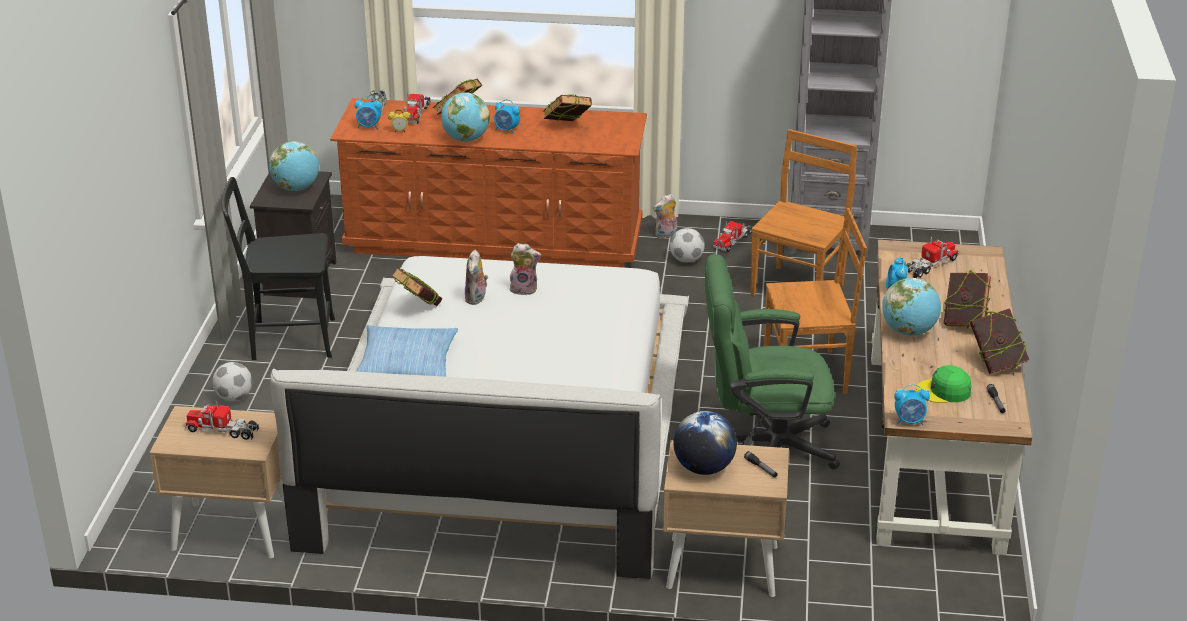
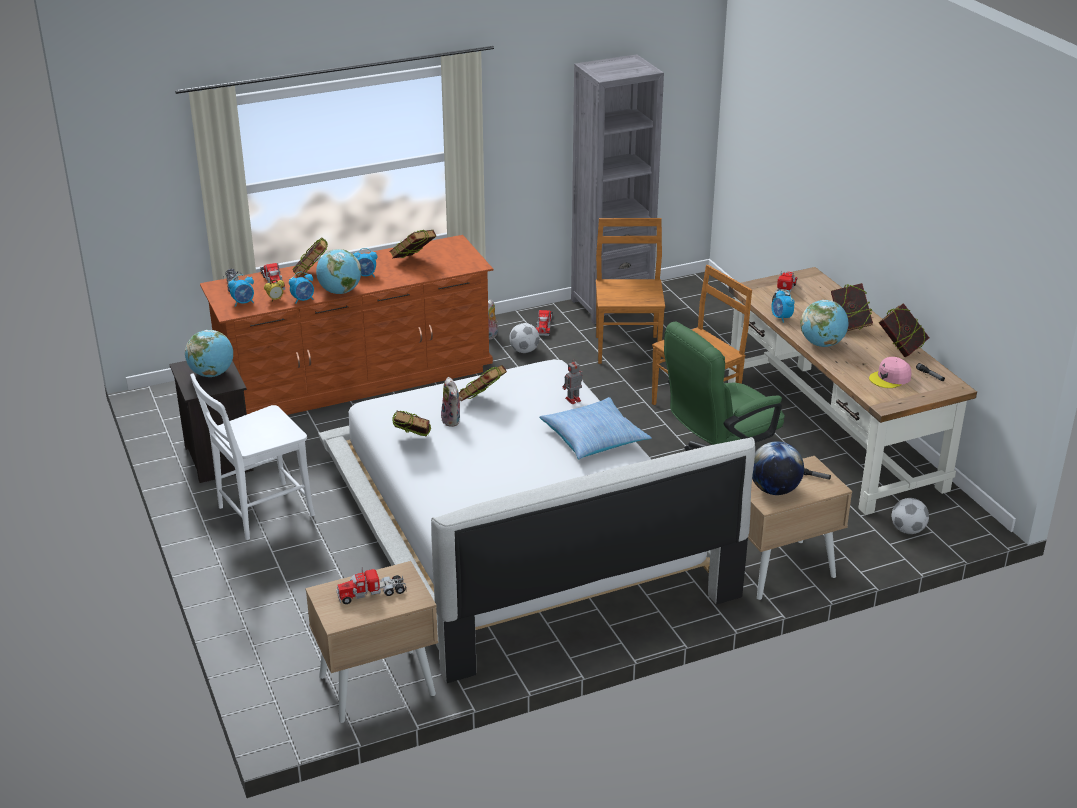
camera: 30 degrees left, 0 degrees up
football [212,362,252,401] -> football moved to [892,498,929,534]
black chair [222,177,335,360] -> white chair [190,374,315,540]
pillow [356,325,458,377] -> pillow moved to [539,397,652,459]
plush toy [510,243,541,295] -> book [459,365,507,401]
alarm clock [894,384,930,425] -> alarm clock moved to [289,272,314,304]
green cap [916,365,972,403] -> pink cap [869,357,912,388]
none -> toy robot [563,359,583,404]

